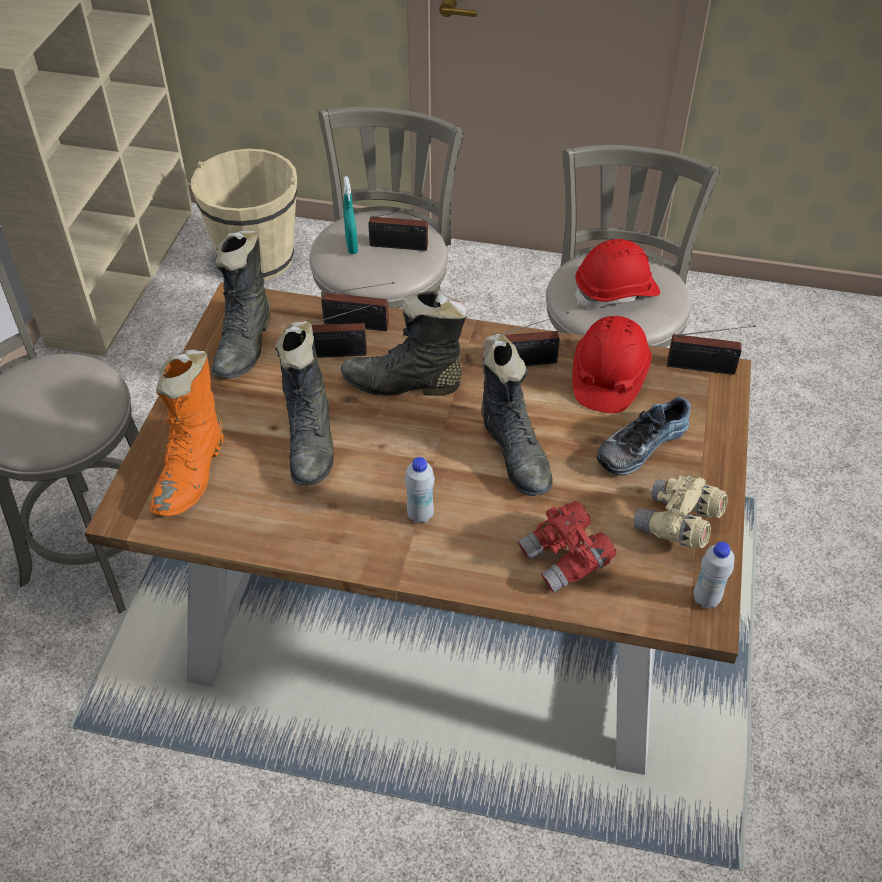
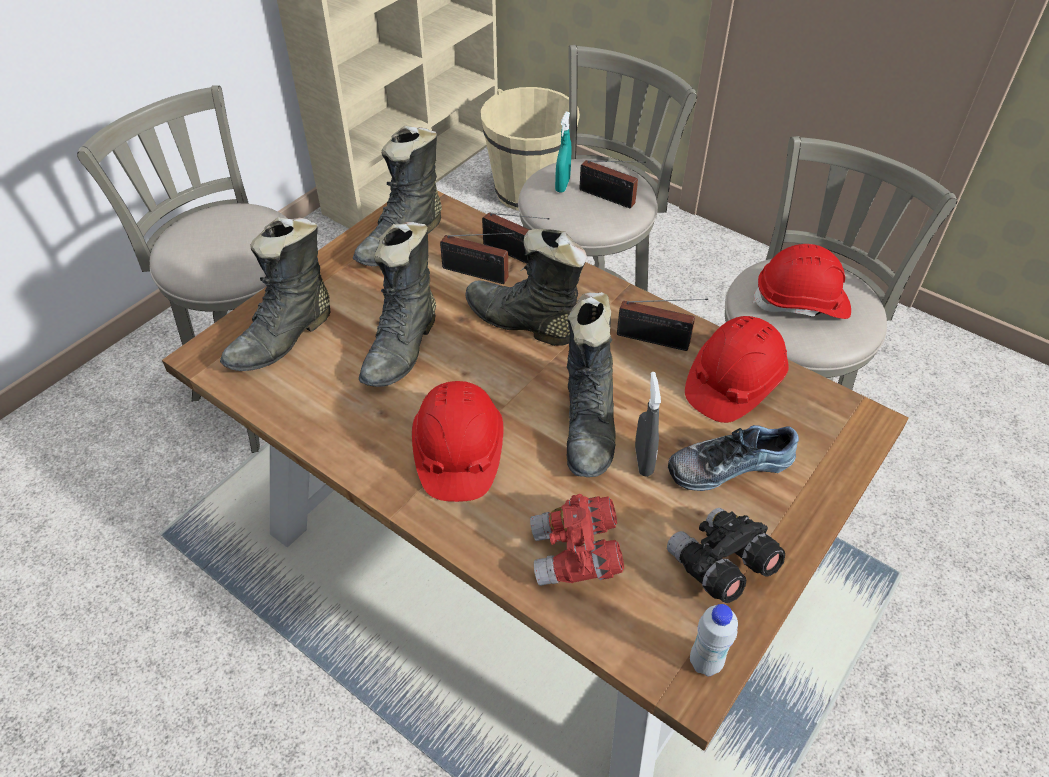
camera: 25 degrees right, 0 degrees up
orange boot [150,349,224,516] -> black boot [220,217,330,371]
white bottle [405,457,434,524] -> red hard hat [412,381,503,502]
beige binoculars [634,475,728,548] -> black binoculars [667,508,785,603]
radio [667,325,756,375] -> none
none -> grey spray bottle [635,372,661,477]

